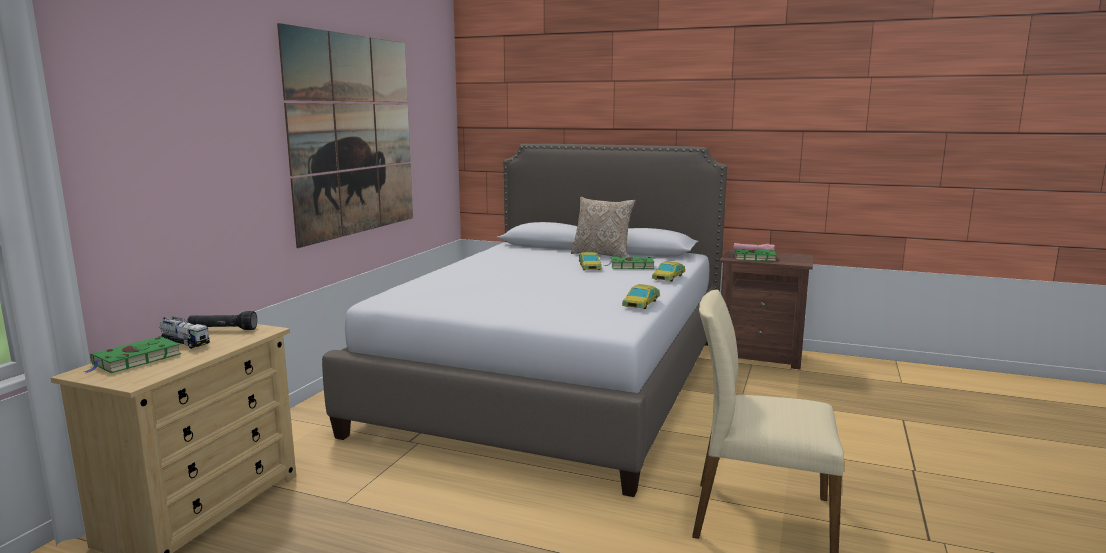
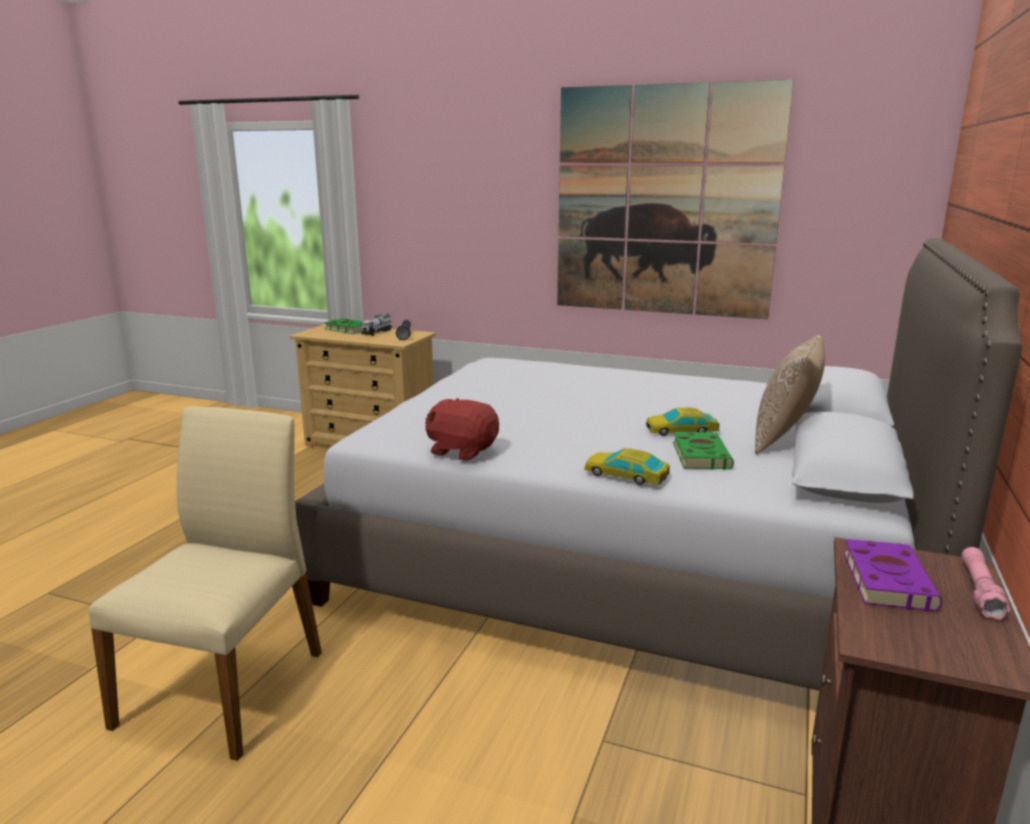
camera: 90 degrees right, 5 degrees up
toy car [622,284,660,309] -> red plush toy [425,398,499,461]
green book [729,249,777,261] -> purple book [843,539,942,612]

